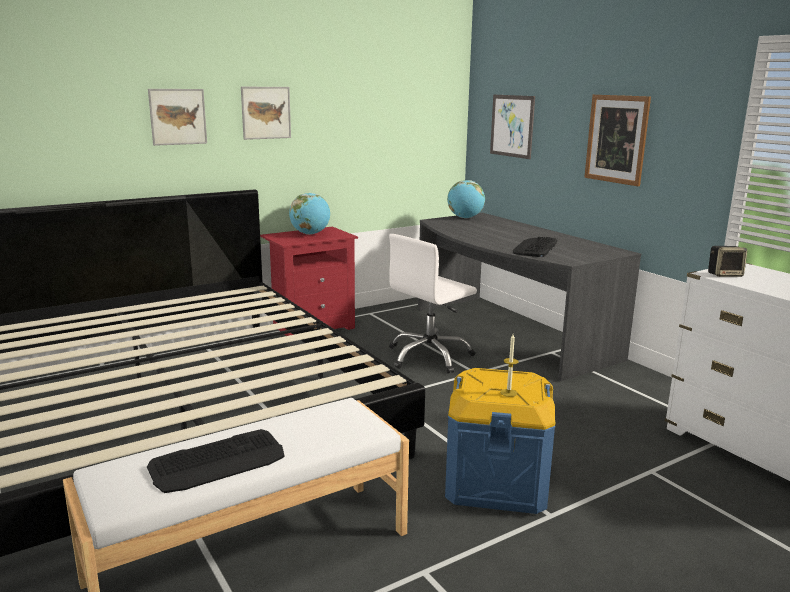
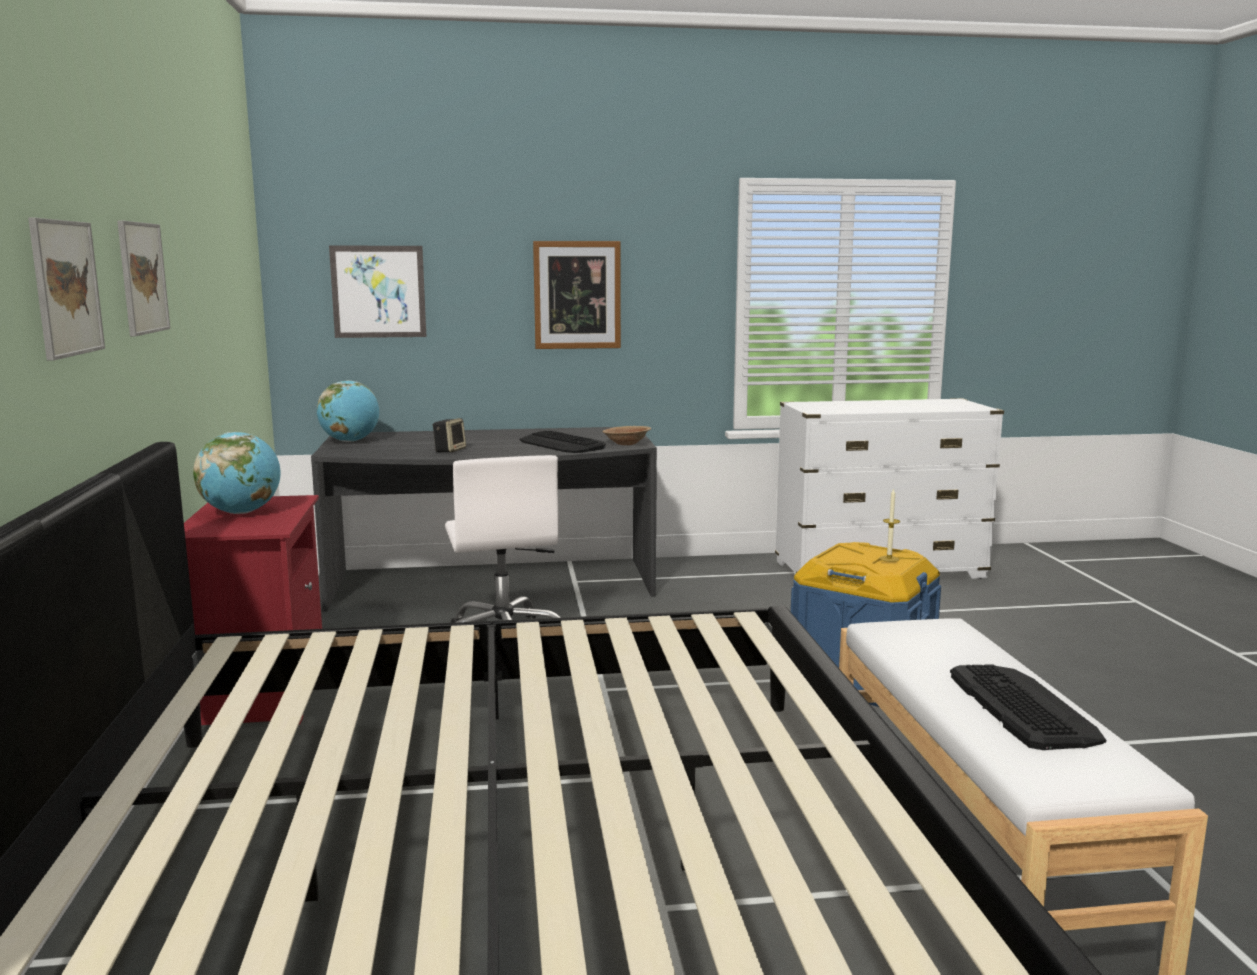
camera: 65 degrees left, 5 degrees down
speaker [708,246,747,277] -> speaker moved to [433,418,466,452]
none -> brown bowl [603,426,651,445]

